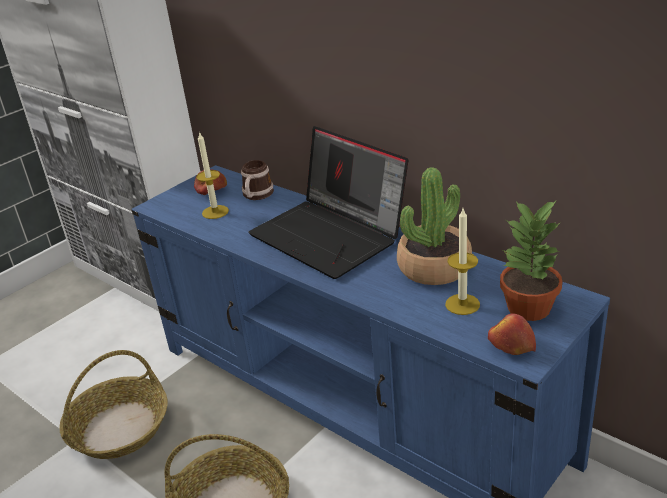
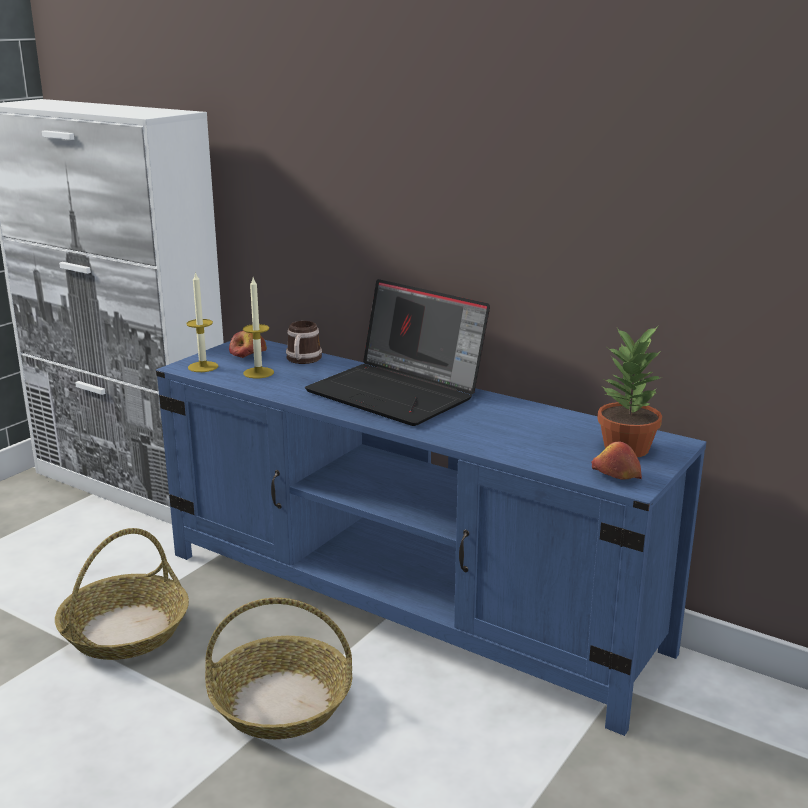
camera: 10 degrees left, 10 degrees down
potted plant [397,167,472,285] -> none
candle [445,209,480,315] -> candle moved to [186,271,219,372]

